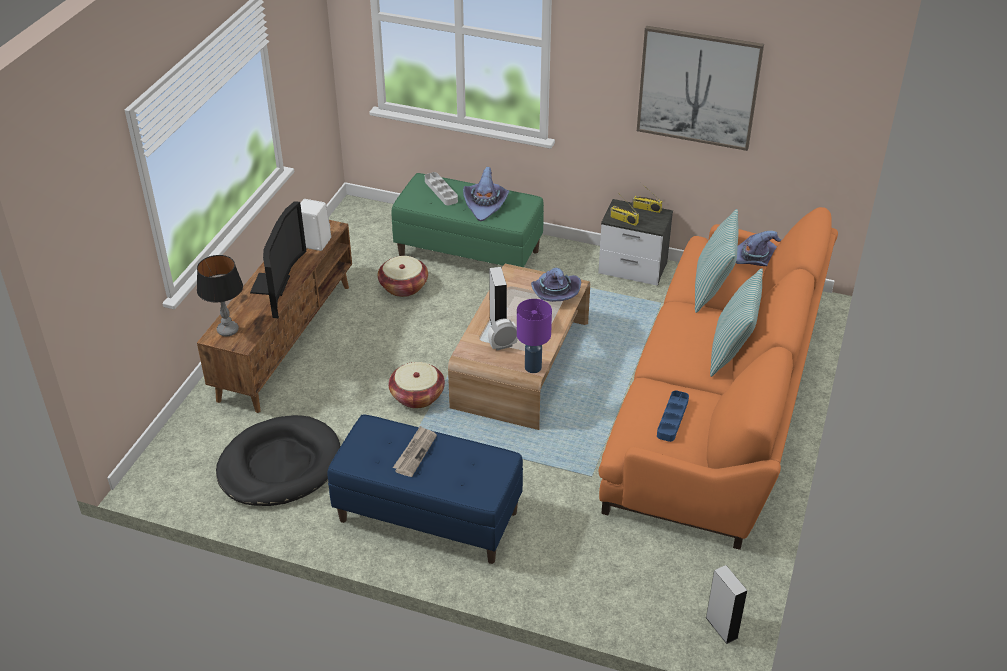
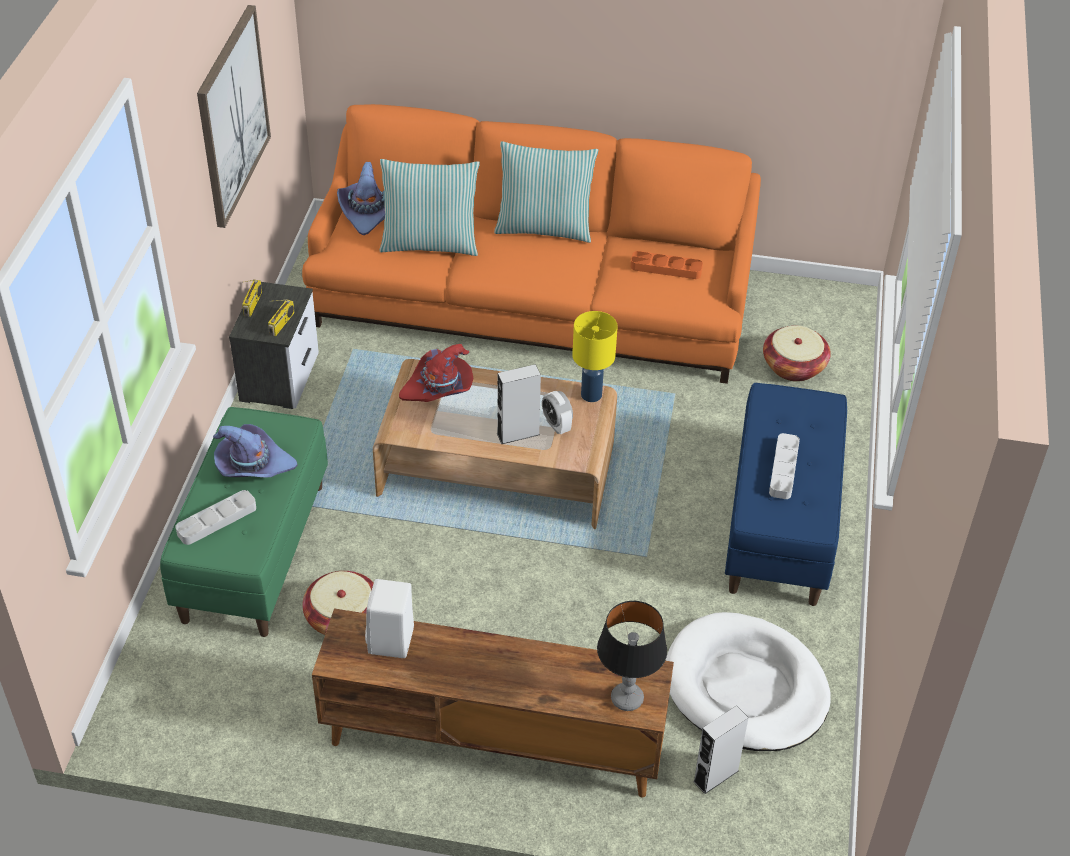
camera: 100 degrees left, 5 degrees up
black dog bed [216,415,341,506] -> white dog bed [666,612,831,751]
television [250,201,307,318] -> none
basket [389,362,445,409] -> basket moved to [763,325,831,382]
newspaper [393,426,437,477] -> grey tray [769,433,800,499]
purple table lamp [517,299,552,373] -> yellow table lamp [572,311,618,402]
purple hat [531,268,581,302] -> red hat [399,344,473,402]
blue tray [657,390,689,442] -> orange tray [631,251,703,279]
grey speaker [705,565,747,644] -> grey speaker moved to [693,706,748,794]

